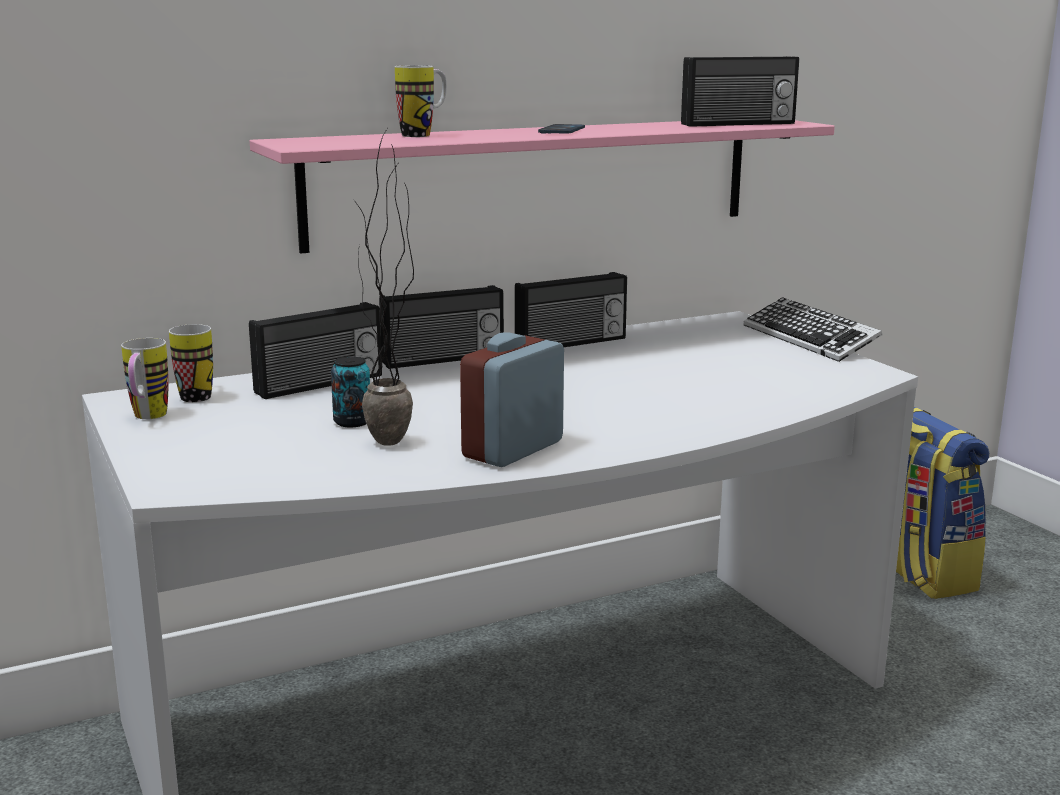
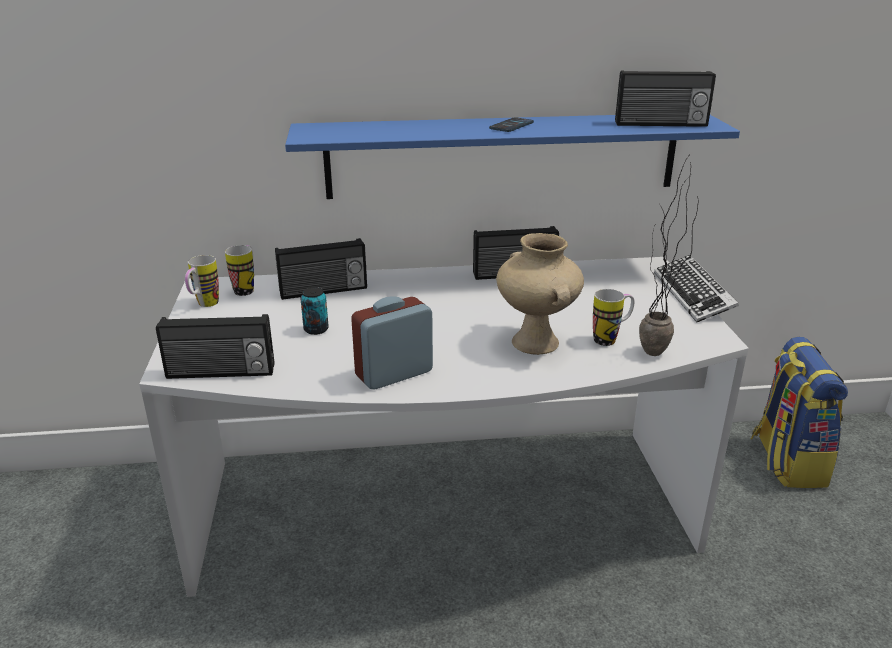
camera: 20 degrees right, 10 degrees up
pink shelf [250,120,835,254] -> blue shelf [285,115,740,199]
potted plant [353,129,414,446] -> potted plant moved to [639,156,698,356]
radio [379,285,504,369] -> radio moved to [156,314,275,379]
mug [395,65,447,137] -> mug moved to [593,289,635,346]
none -> beige vase [496,233,584,355]

